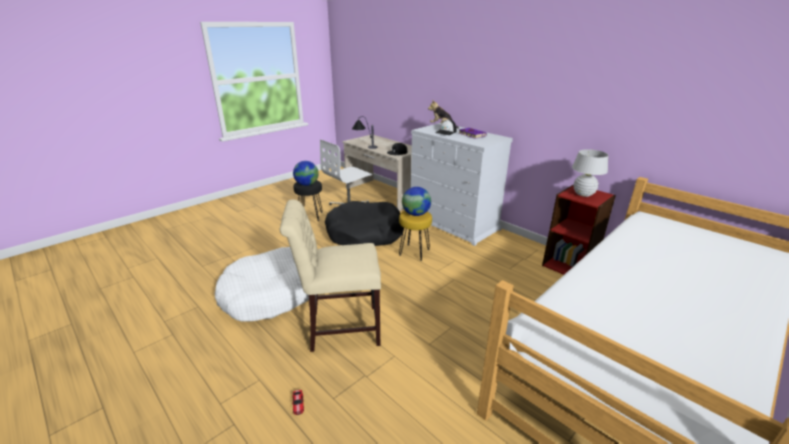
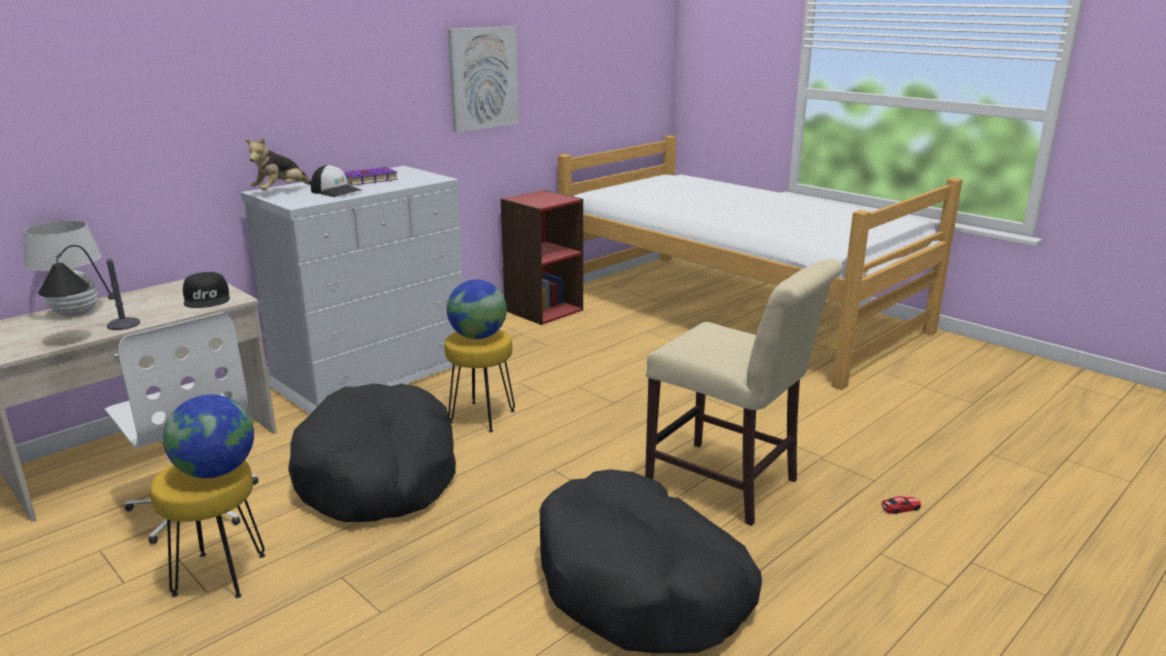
camera: 90 degrees left, 5 degrees down
white dog bed [215,247,309,322] -> black dog bed [540,469,762,654]
beige chair [280,199,381,352] -> beige chair turned 45 degrees counterclockwise [645,259,843,526]
black stool [294,180,323,221] -> yellow stool [150,460,266,598]
white table lamp [572,149,608,197] -> white table lamp moved to [23,220,102,317]
none -> picture [448,26,519,132]

